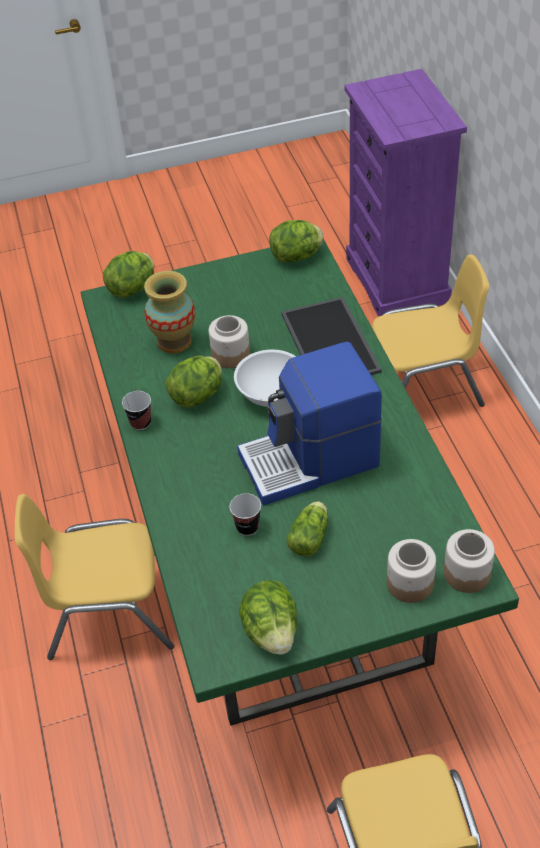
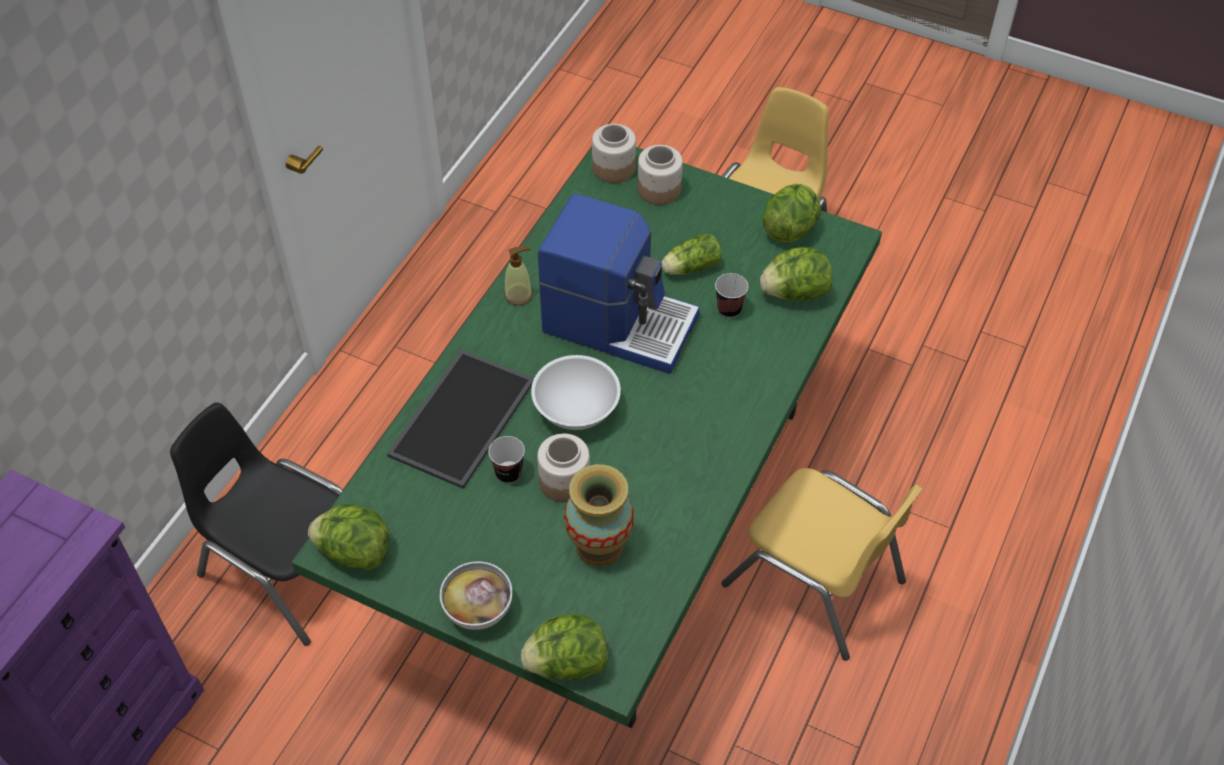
camera: 140 degrees left, 5 degrees up
cup [122,391,151,430] -> cup moved to [488,436,525,483]
lettuce [166,356,222,407] -> lettuce moved to [760,247,833,301]
yellow chair [372,254,489,407] -> black chair [170,402,343,646]
none -> bowl [440,561,512,630]
none -> soap dispenser [504,246,533,306]

